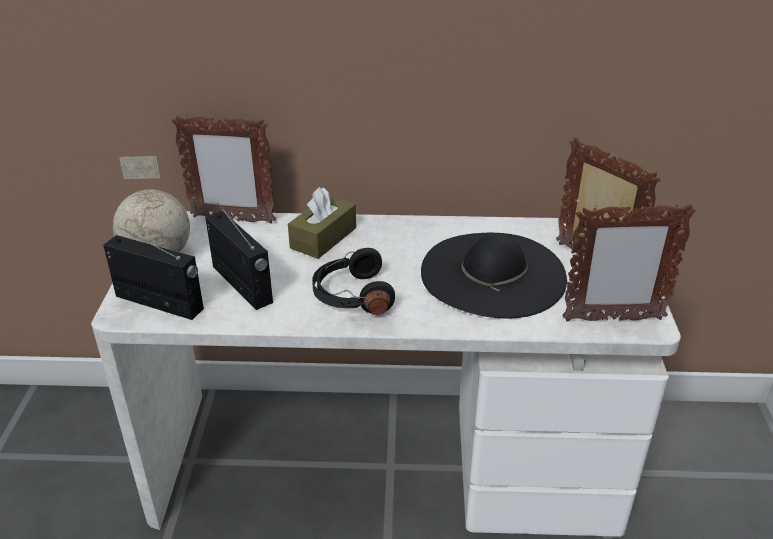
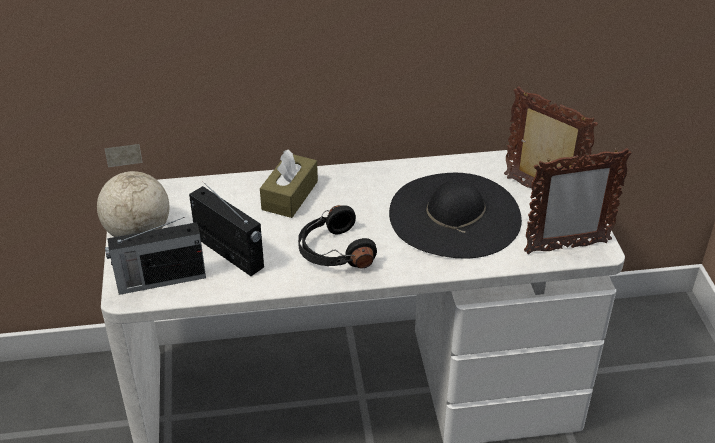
camera: 10 degrees left, 5 degrees up
radio [103,226,204,320] -> radio turned 150 degrees clockwise [105,217,206,295]
picture frame [172,115,276,224] -> none

